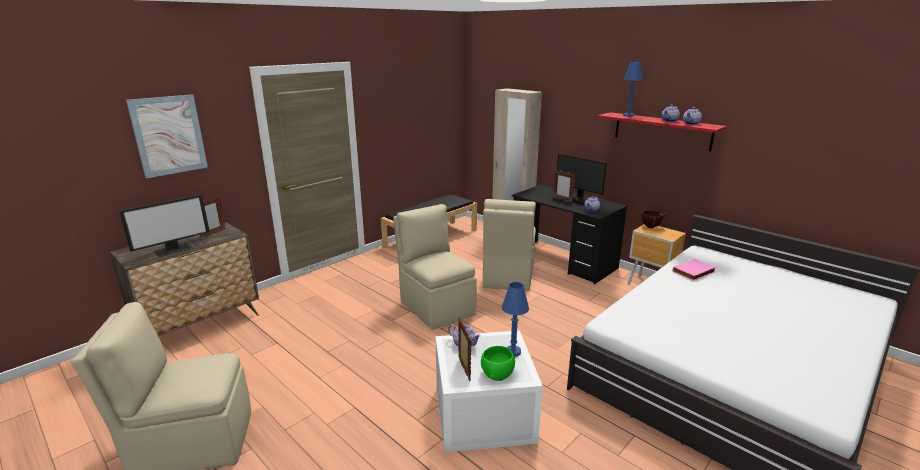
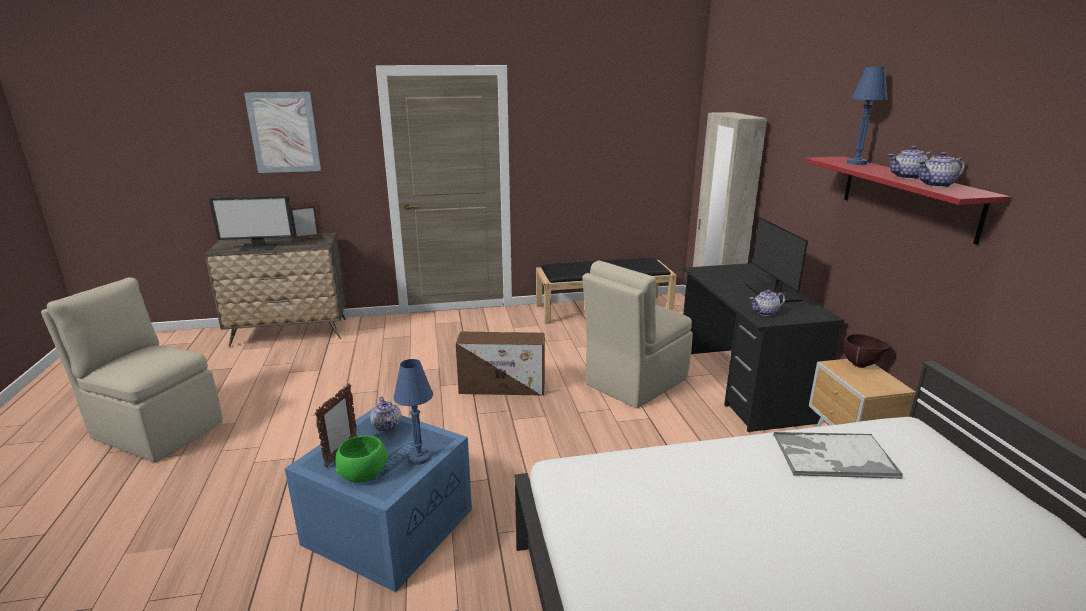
camera: 35 degrees right, 0 degrees up
beige chair [393,204,477,330] -> brown storage box [456,332,545,395]
white storage box [435,330,543,453] -> blue storage box [285,409,472,592]
picture frame [553,170,575,203] -> none
pink book [672,259,716,281] -> tray [773,432,903,479]

